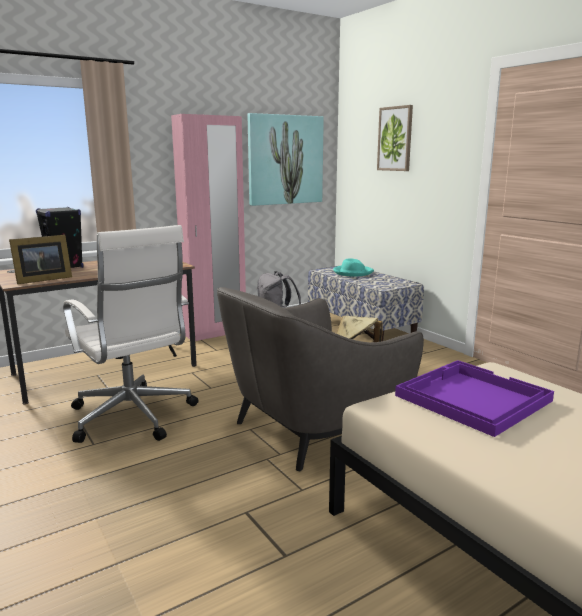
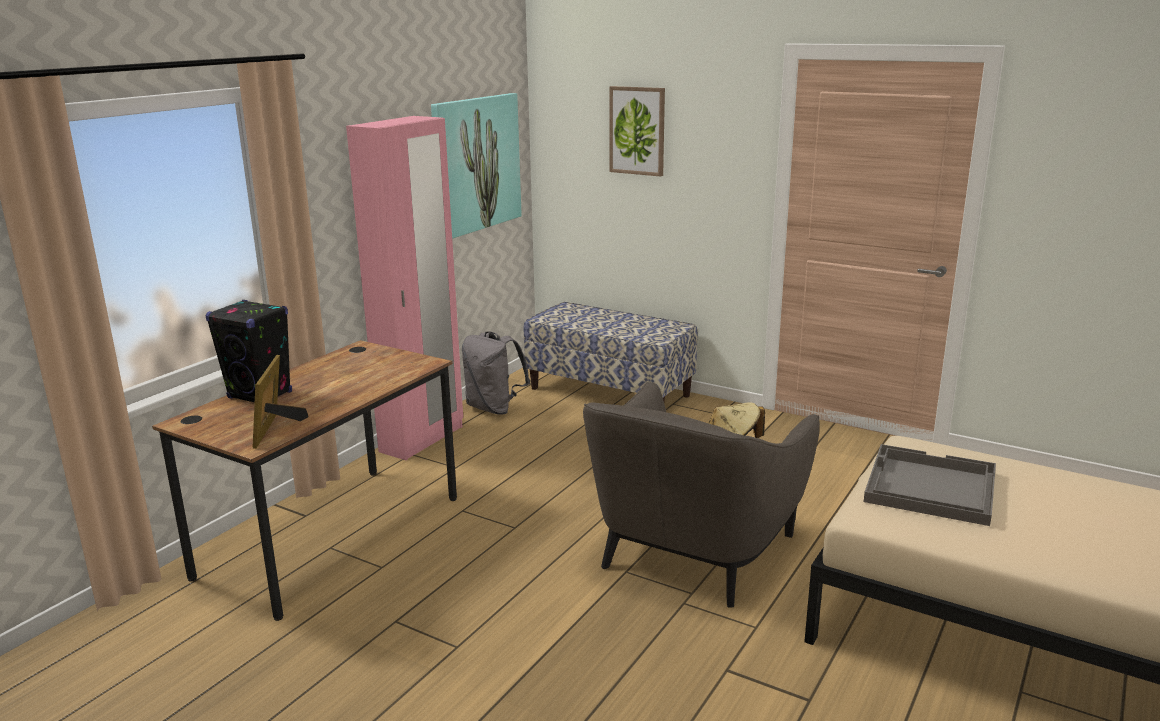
camera: 25 degrees left, 5 degrees up
picture frame [9,235,72,284] -> picture frame turned 150 degrees clockwise [253,355,309,449]
white office chair [63,225,199,443] -> none
turquoise hat [333,258,374,276] -> none
purple tray [395,360,554,437] -> grey tray [864,444,996,526]

